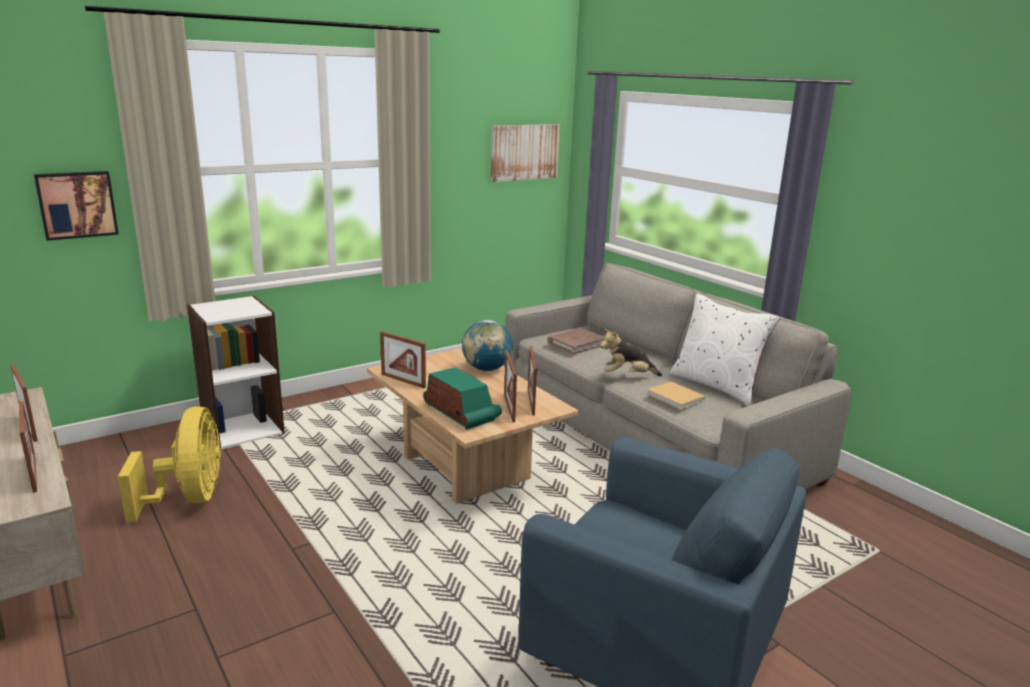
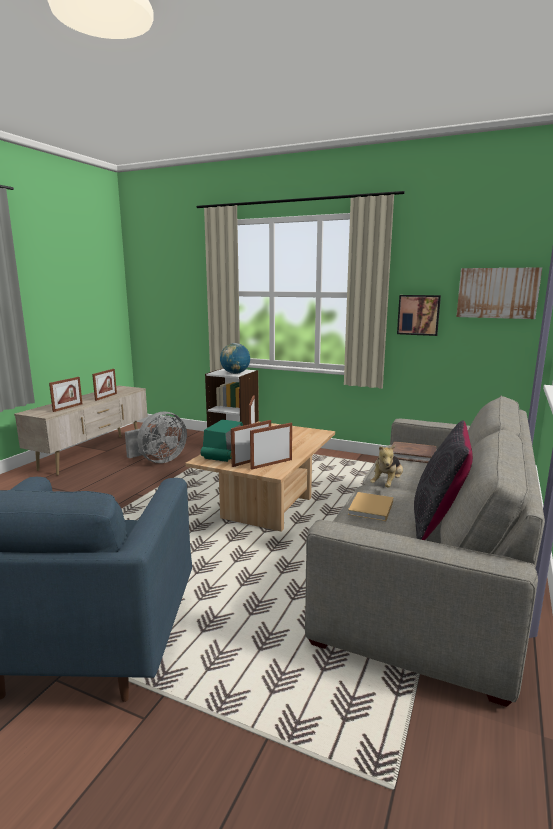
camera: 60 degrees right, 5 degrees down
picture [34,171,119,241] -> picture moved to [397,295,441,336]
yellow fan [118,406,221,523] -> grey fan [125,412,187,463]
globe [462,320,513,371] -> globe moved to [220,343,250,374]
plush toy [600,329,662,376] -> plush toy turned 120 degrees counterclockwise [370,445,403,488]
white pillow [670,294,780,404] -> black pillow [414,420,473,540]

